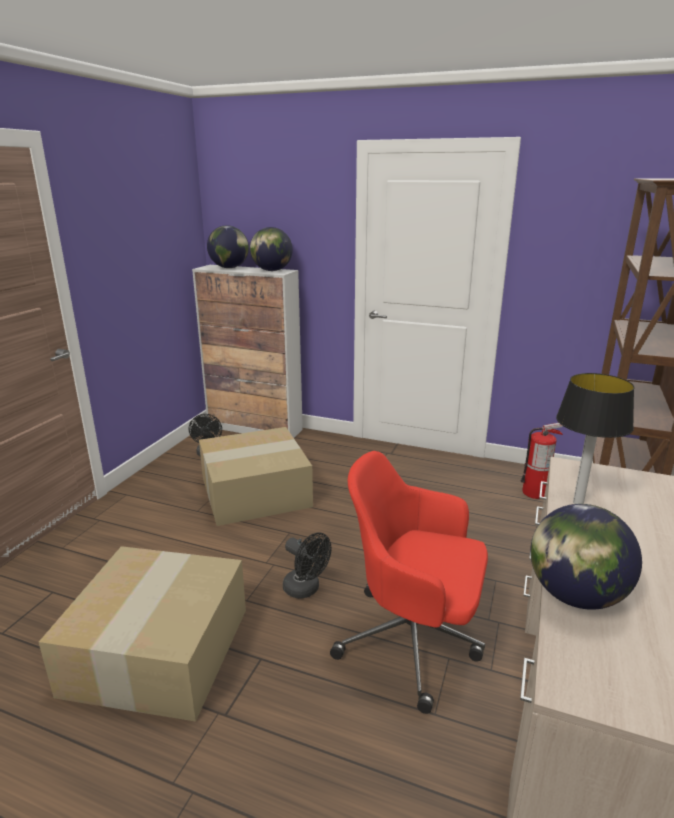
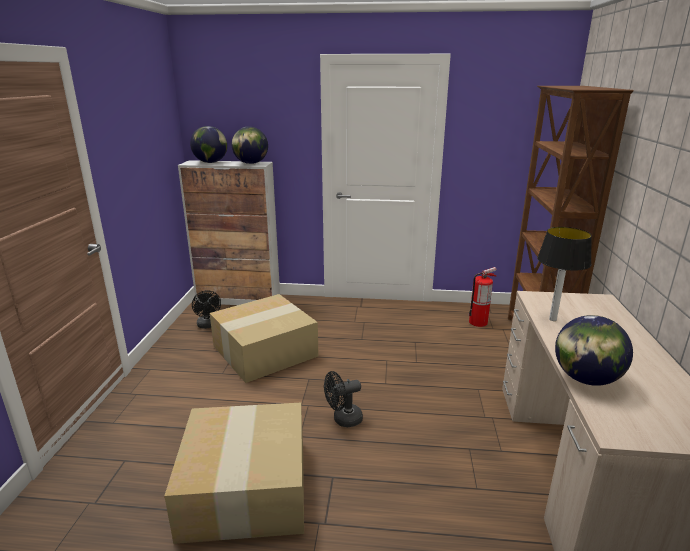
camera: 15 degrees left, 0 degrees up
black fan [283,532,331,599] -> black fan turned 135 degrees clockwise [324,371,363,427]
red office chair [330,451,488,714] -> none

